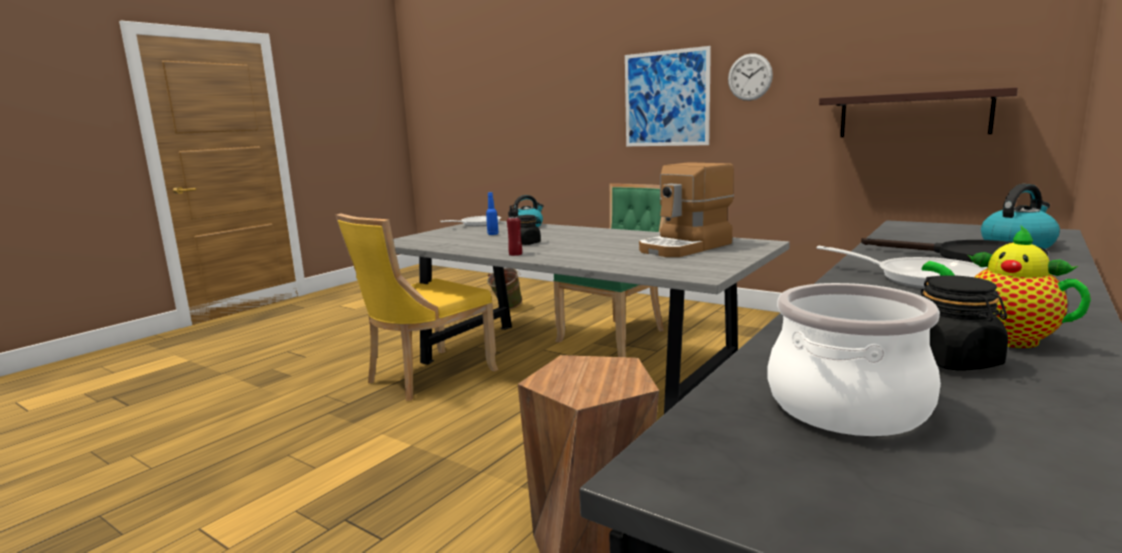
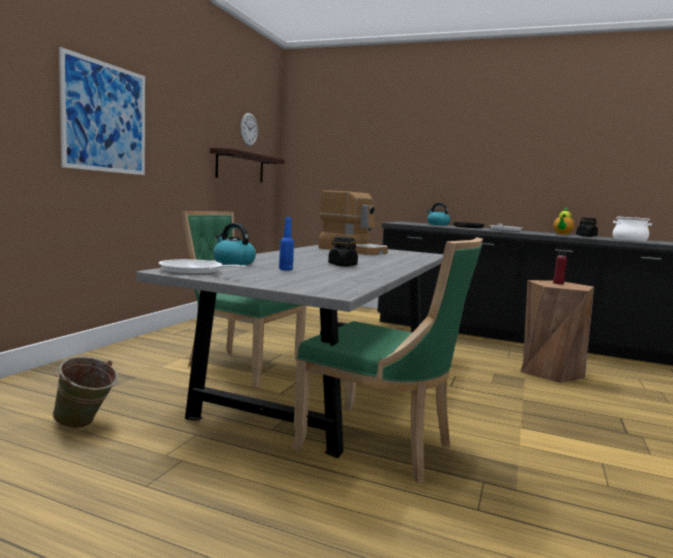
camera: 105 degrees left, 5 degrees down
yellow chair [335,213,498,401] -> green chair [291,237,483,483]
red bottle [507,204,522,256] -> red bottle moved to [553,246,567,285]
wall clock [728,53,773,101] -> wall clock moved to [241,113,258,146]

